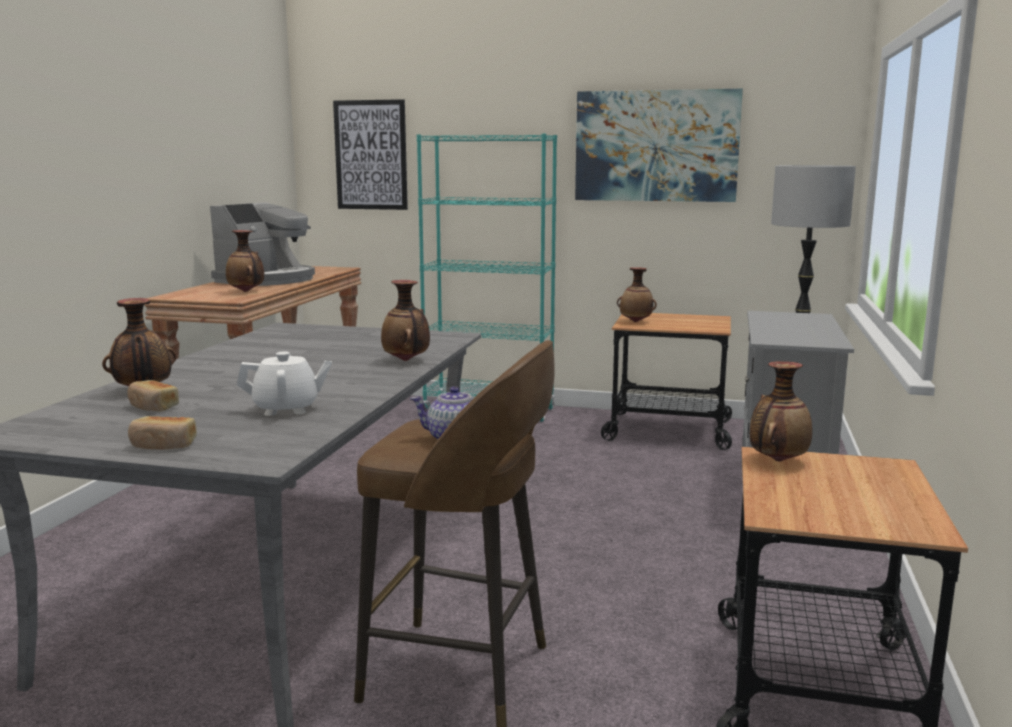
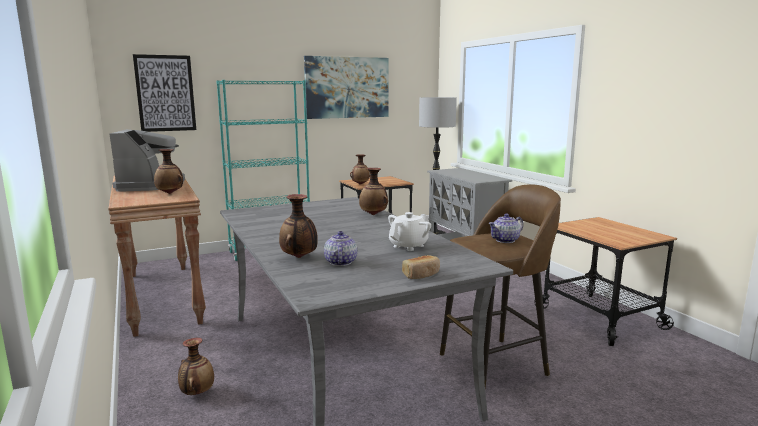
camera: 40 degrees left, 0 degrees up
bread [127,380,179,411] -> teapot [324,231,357,266]
vase [750,361,812,462] -> vase moved to [178,338,214,395]

